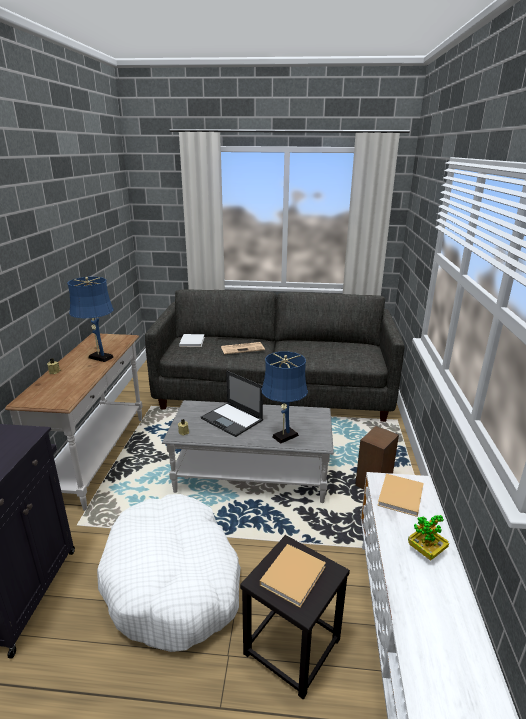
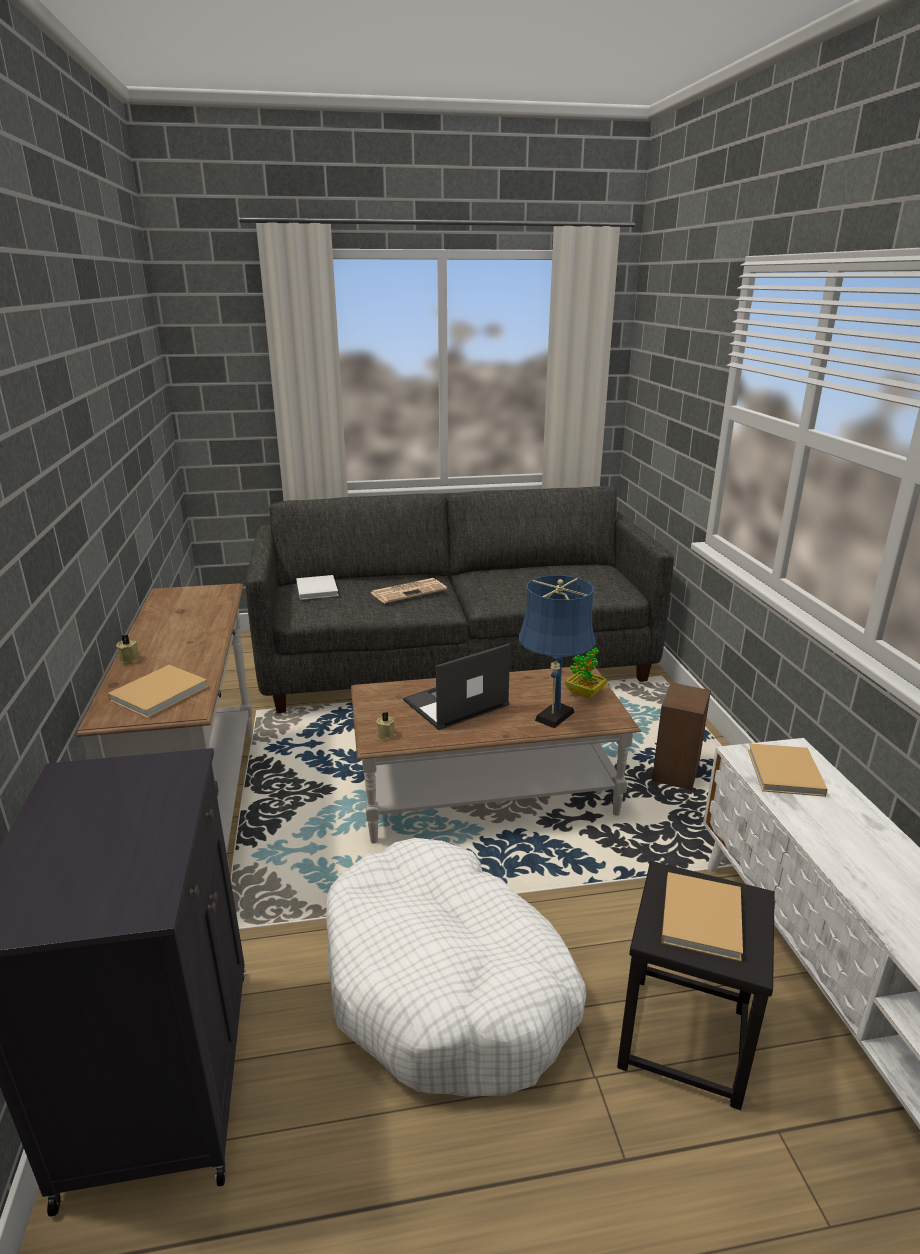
camera: 15 degrees left, 0 degrees up
blue table lamp [67,277,114,362] -> none
grey coffee table [162,400,334,503] -> brown coffee table [351,666,641,844]
laptop [201,371,263,437] -> laptop turned 120 degrees clockwise [403,643,510,730]
potted plant [408,515,449,561] -> potted plant moved to [565,647,607,698]
none -> beige book [108,665,208,718]

